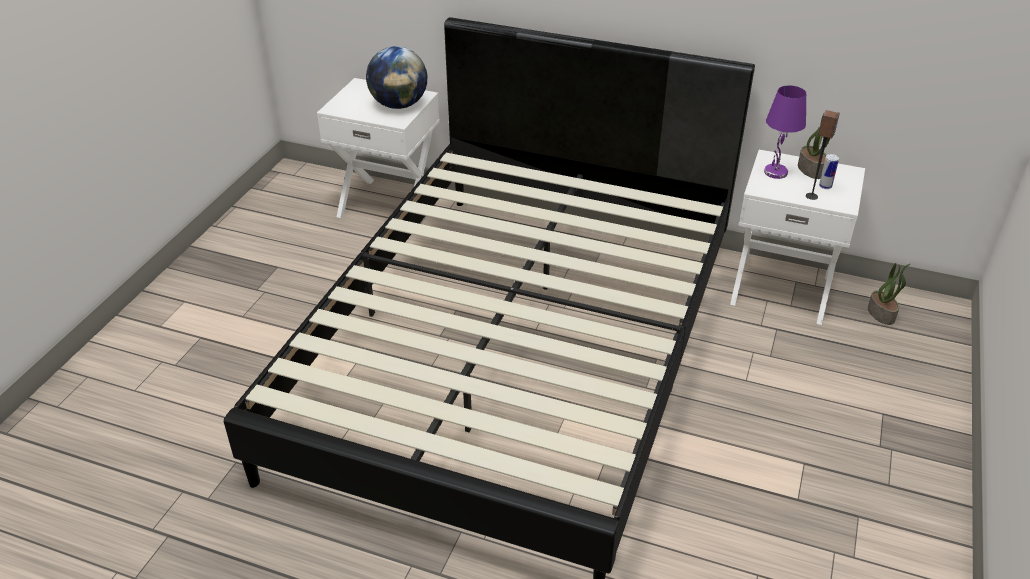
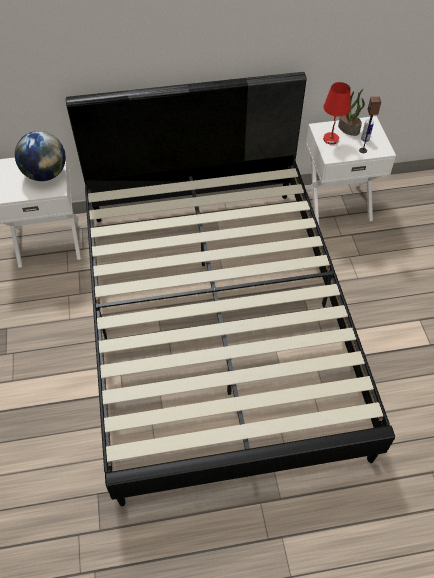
camera: 30 degrees left, 15 degrees up
purple table lamp [764,85,806,179] -> red table lamp [323,82,351,145]
potted plant [868,263,910,325] -> none

